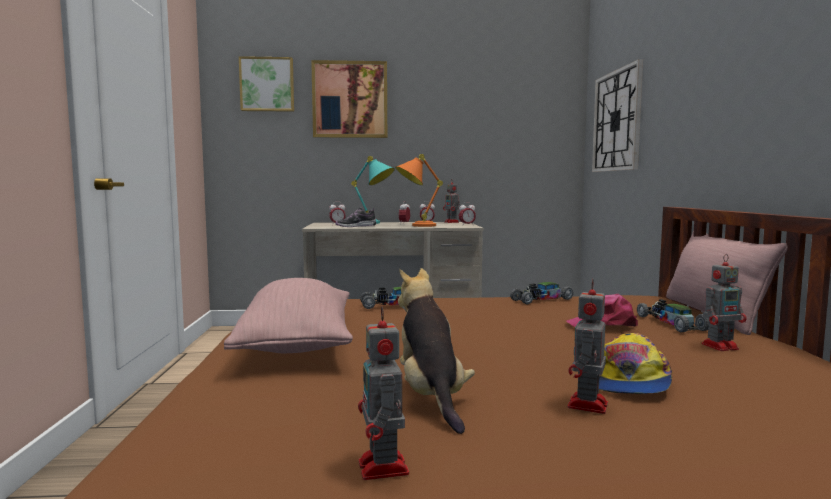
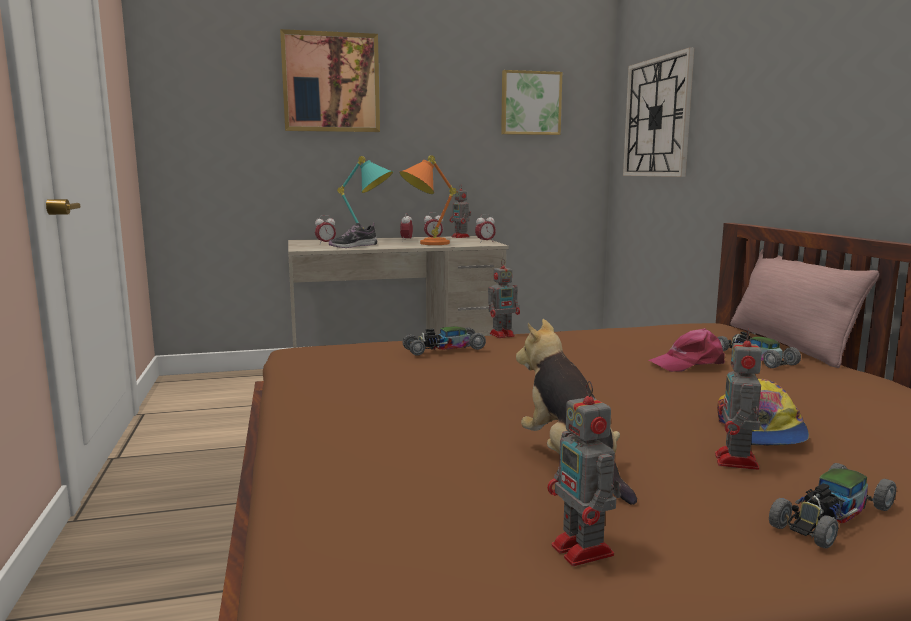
camera: 10 degrees left, 5 degrees up
pink pillow [224,278,353,353] -> none
picture [239,56,294,112] -> picture moved to [501,70,562,135]
toy car [510,282,574,304] -> toy car moved to [769,463,896,549]
toy robot [702,254,747,351] -> toy robot moved to [488,259,520,338]

